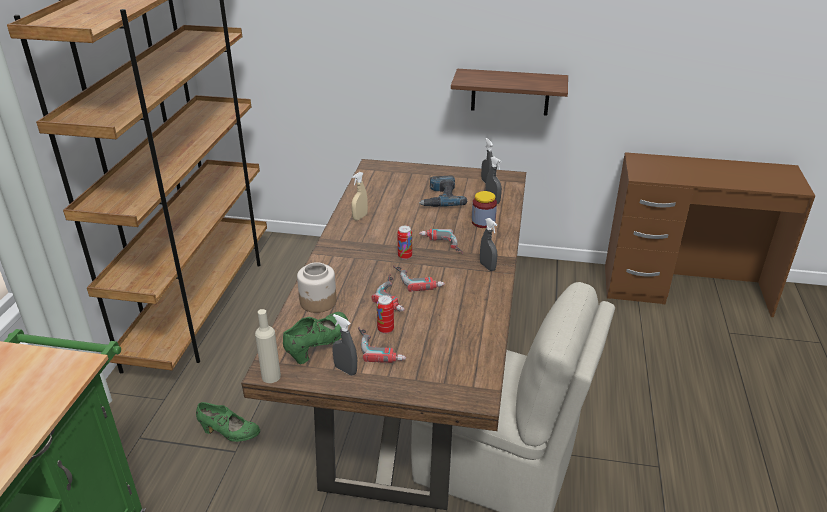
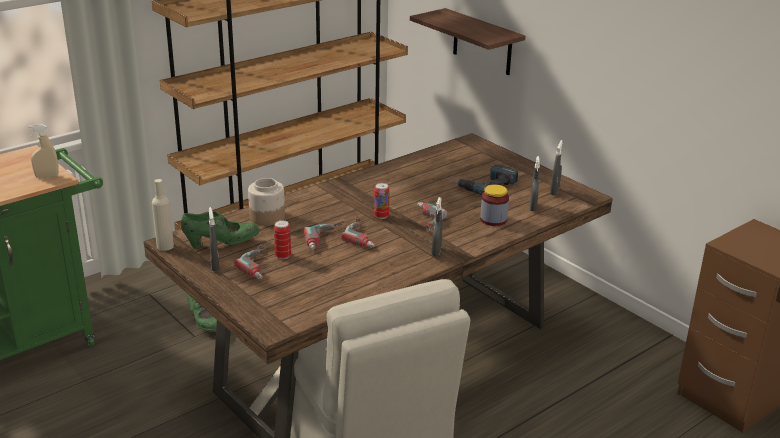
camera: 40 degrees right, 5 degrees down
beige spray bottle [351,172,368,221] -> beige spray bottle moved to [28,124,59,178]
shelf [451,69,568,116] -> shelf moved to [410,8,525,75]

